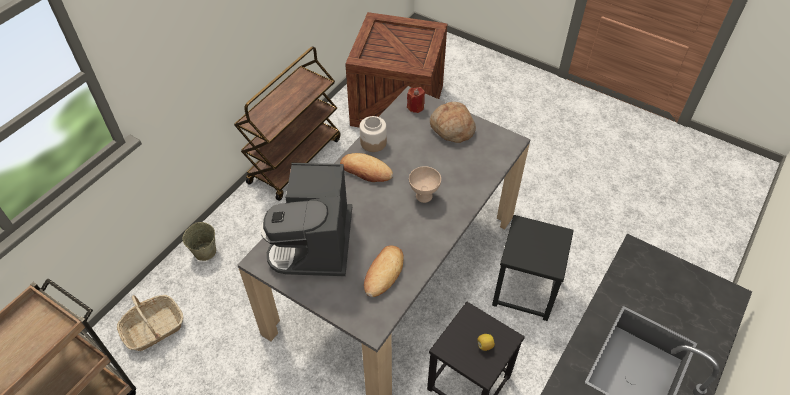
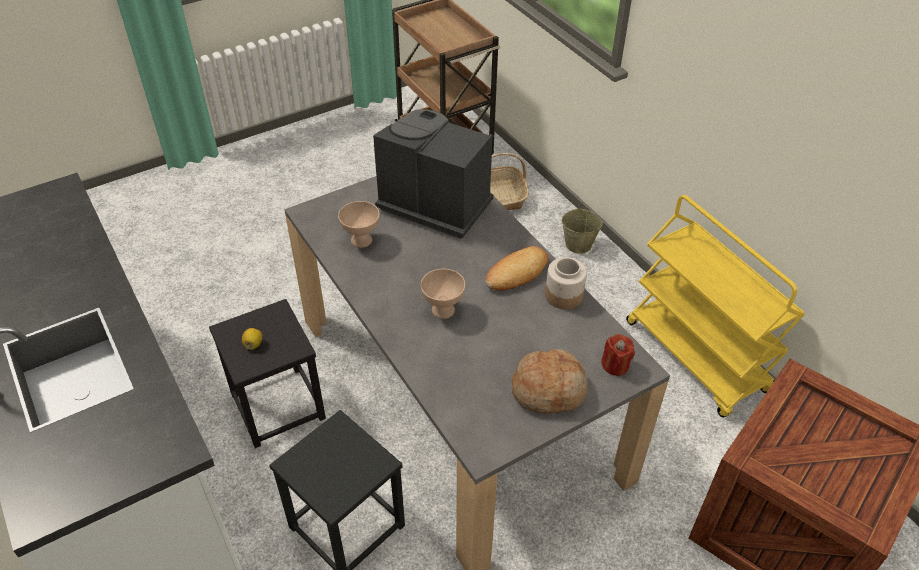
camera: 115 degrees right, 5 degrees down
brown cart [234,46,341,201] -> yellow cart [626,195,805,418]
bread [364,245,404,297] -> beige bowl [338,201,380,248]

